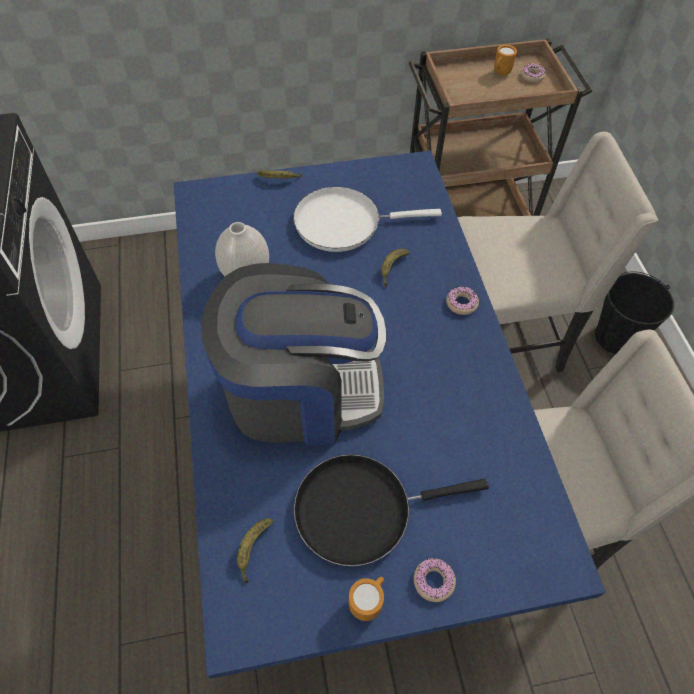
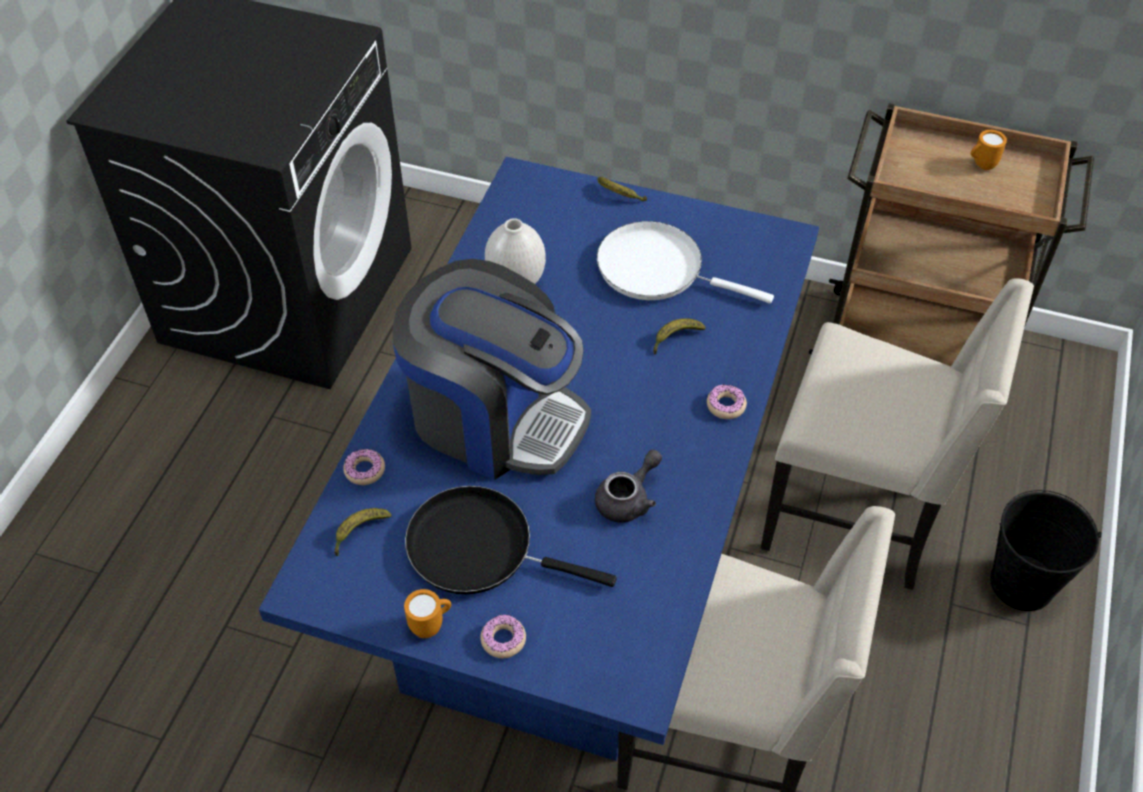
camera: 30 degrees right, 5 degrees down
donut [521,63,546,82] -> donut moved to [343,449,385,485]
none -> grey teapot [595,450,662,523]

